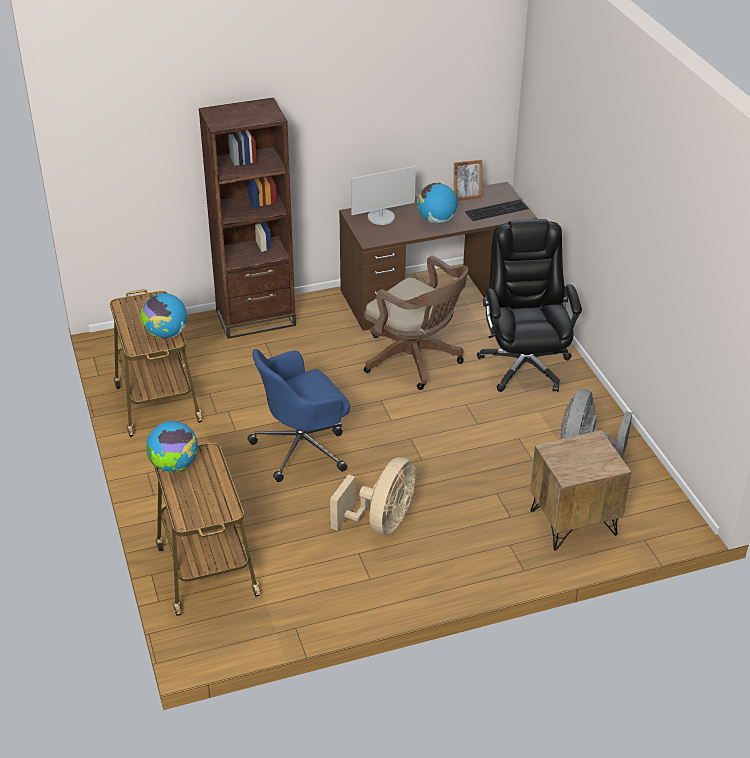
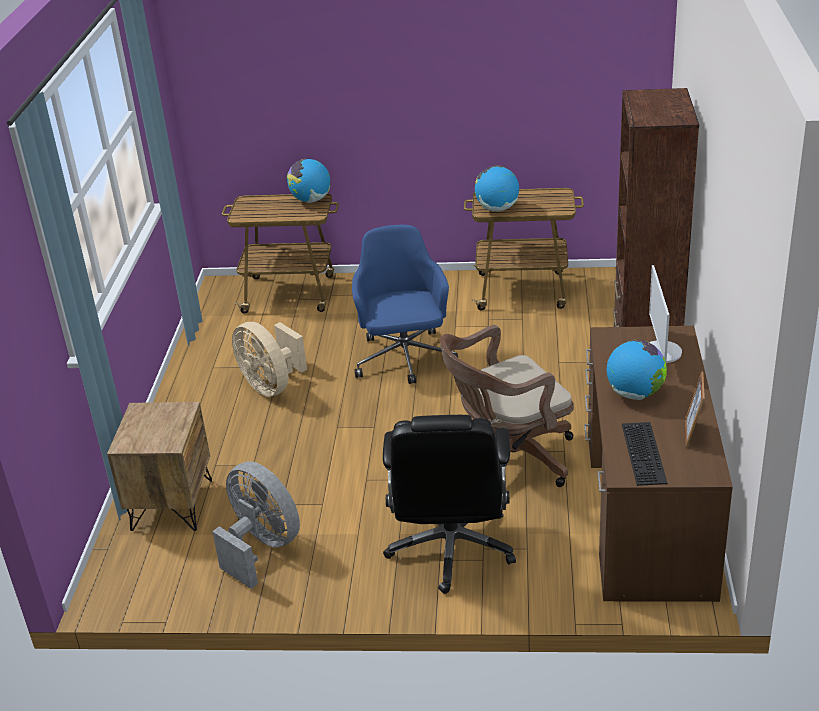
camera: 115 degrees right, 5 degrees down
black office chair [477,219,582,392] -> black office chair turned 75 degrees clockwise [383,415,516,594]

